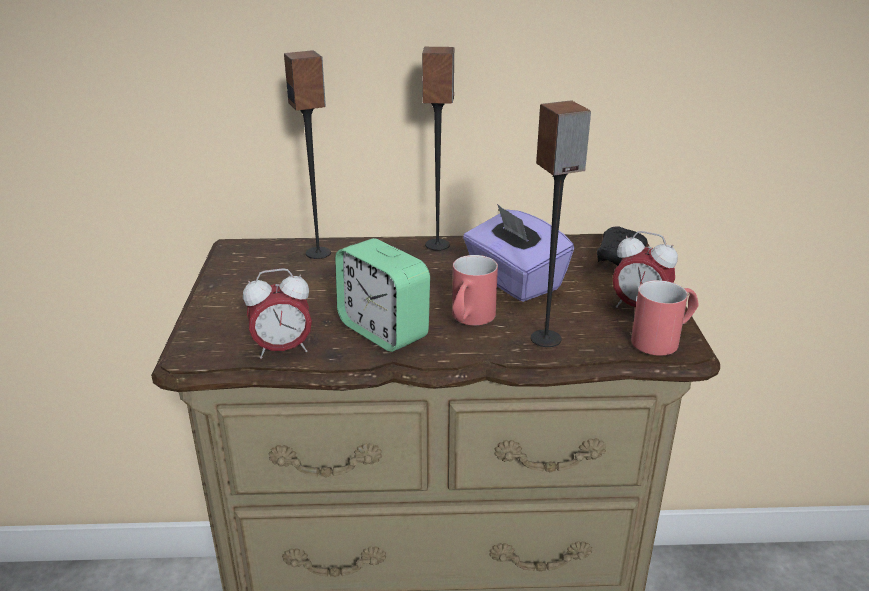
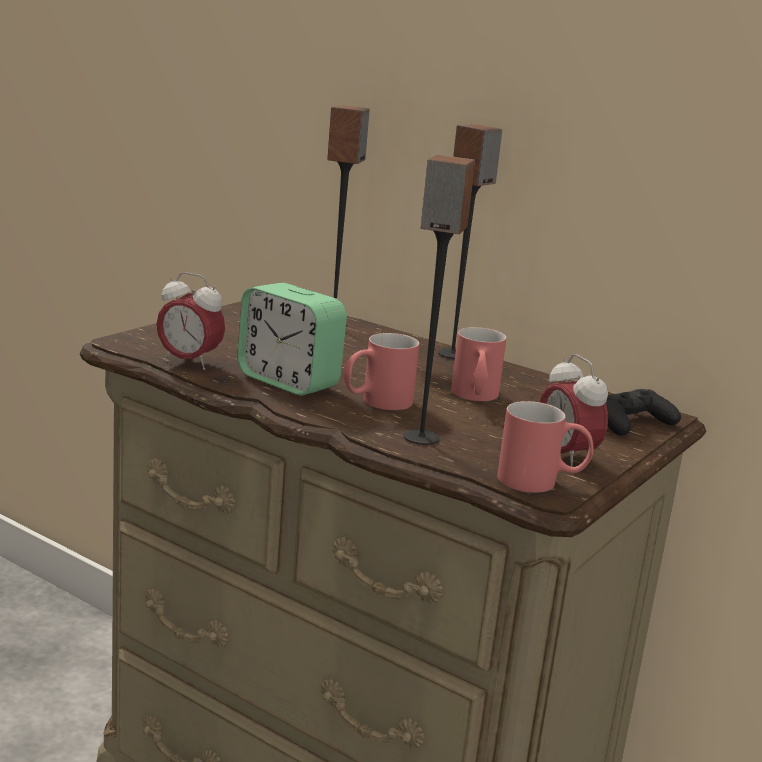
camera: 35 degrees right, 10 degrees down
alarm clock [335,238,430,352] -> alarm clock turned 45 degrees counterclockwise [237,283,347,396]
purple tissue box [463,204,574,302] -> red mug [451,327,507,401]

